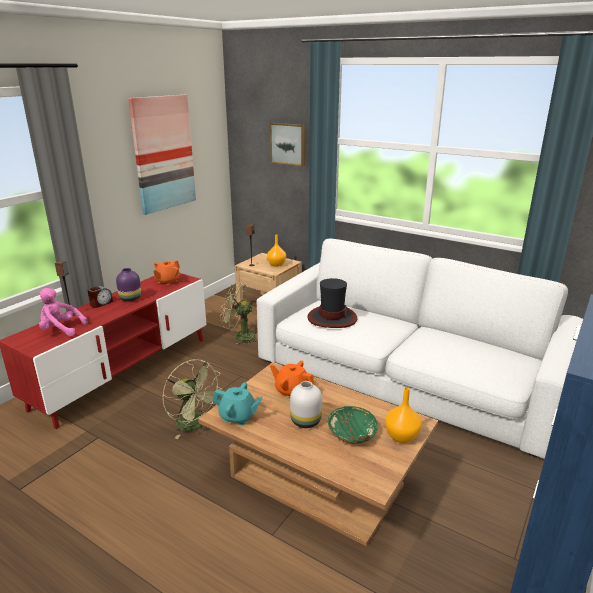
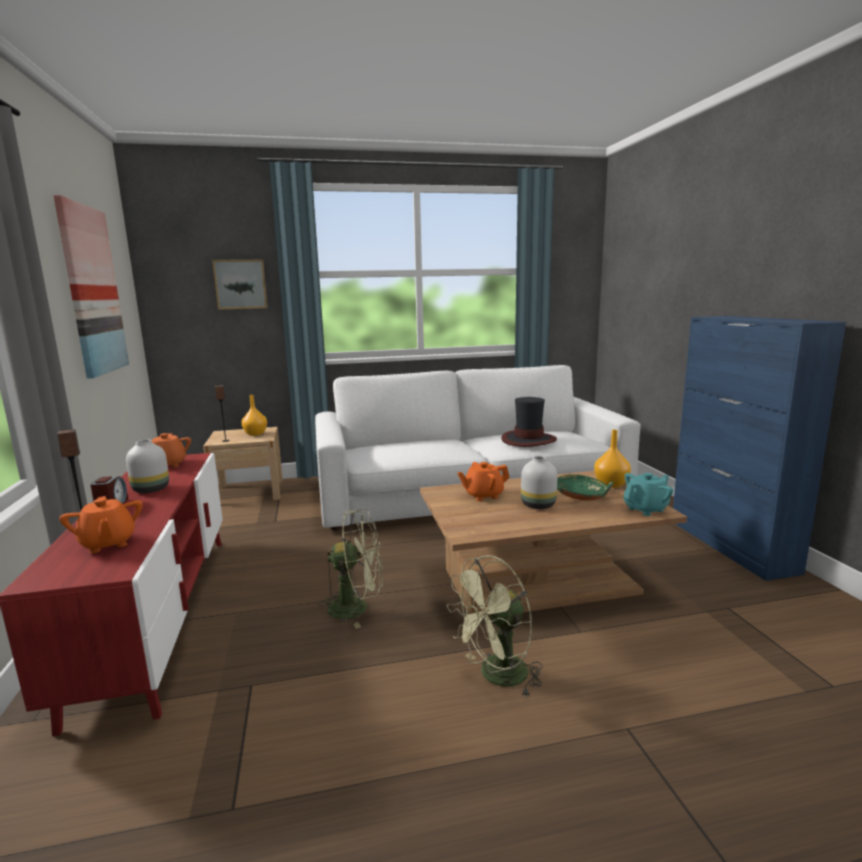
camera: 45 degrees left, 10 degrees down
pink plush toy [39,288,88,336] -> orange teapot [59,496,143,553]
purple vase [116,268,141,302] -> white vase [126,440,169,493]
turquoise teapot [213,382,262,425] -> turquoise teapot moved to [623,473,673,516]
green fan [220,282,258,345] -> green fan moved to [447,555,543,698]
hat [307,278,357,328] -> hat moved to [501,397,557,447]

